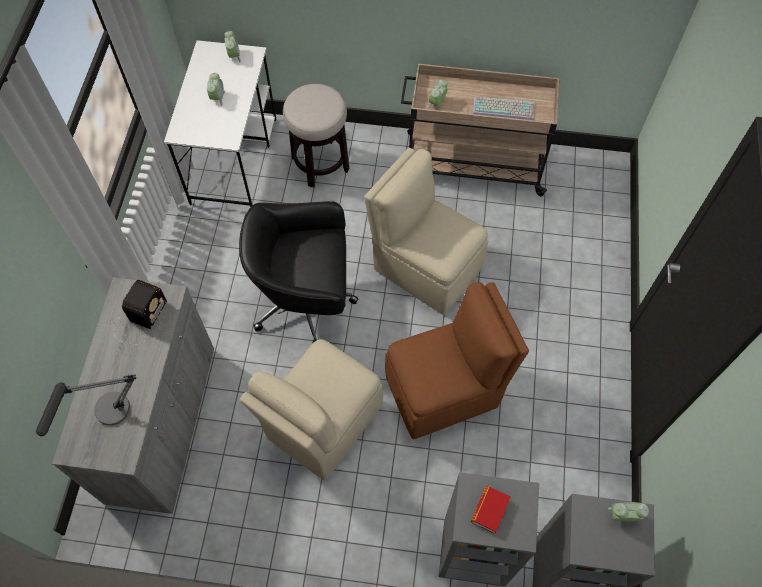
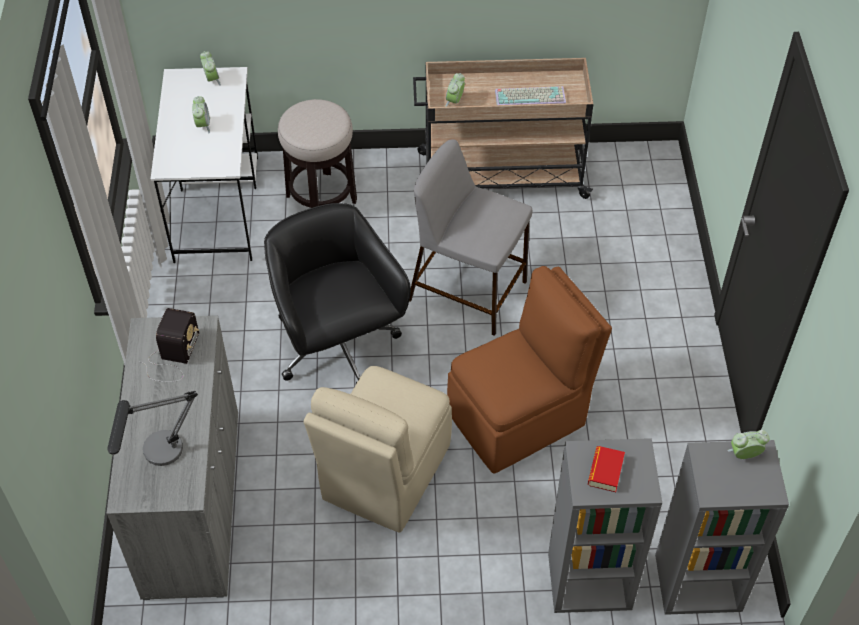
camera: 10 degrees left, 10 degrees down
black office chair [239,201,358,343] -> black office chair turned 75 degrees clockwise [264,203,411,384]
beige chair [364,148,488,315] -> grey stool [409,139,532,336]

